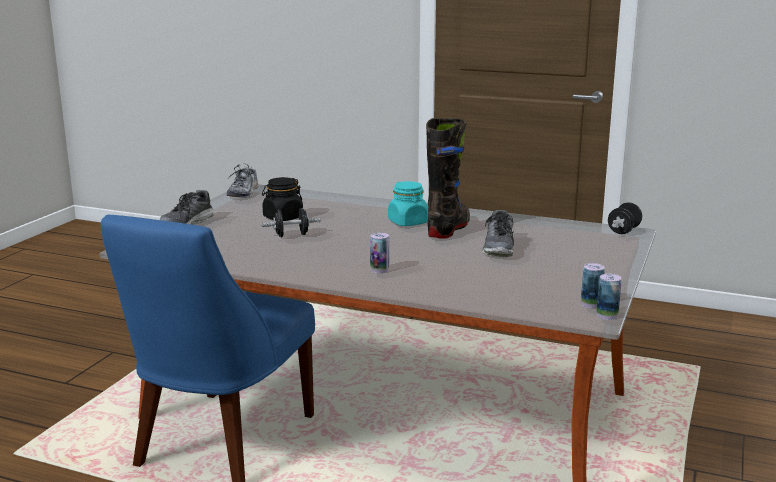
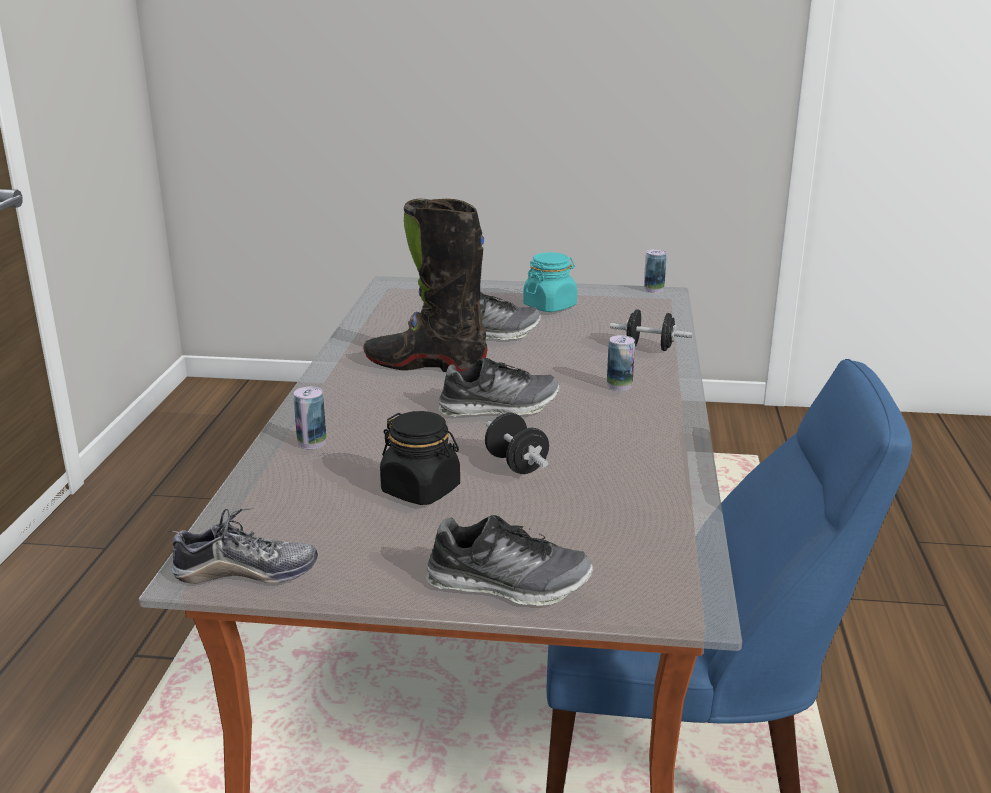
camera: 105 degrees left, 5 degrees up
turquoise jar [388,181,428,226] -> turquoise jar moved to [523,252,577,312]
can [581,263,605,308] -> can moved to [293,387,326,449]
black dumbbell [608,202,642,234] -> black dumbbell moved to [610,309,692,351]
none -> shoe [439,358,560,417]

